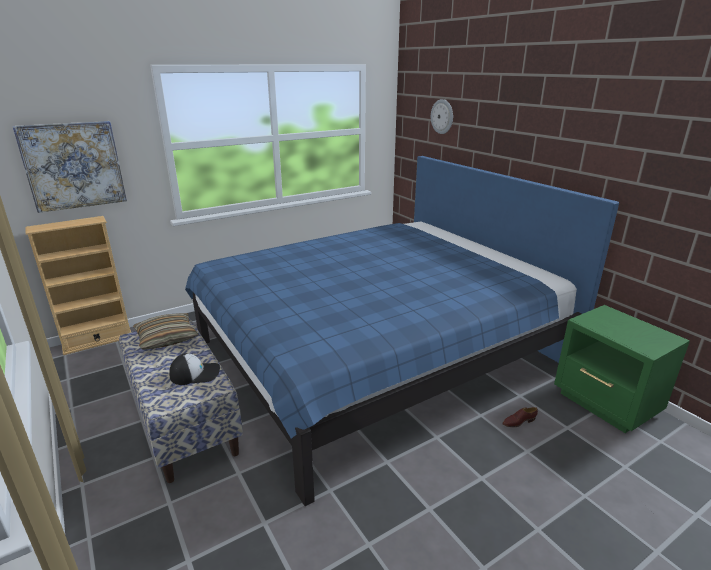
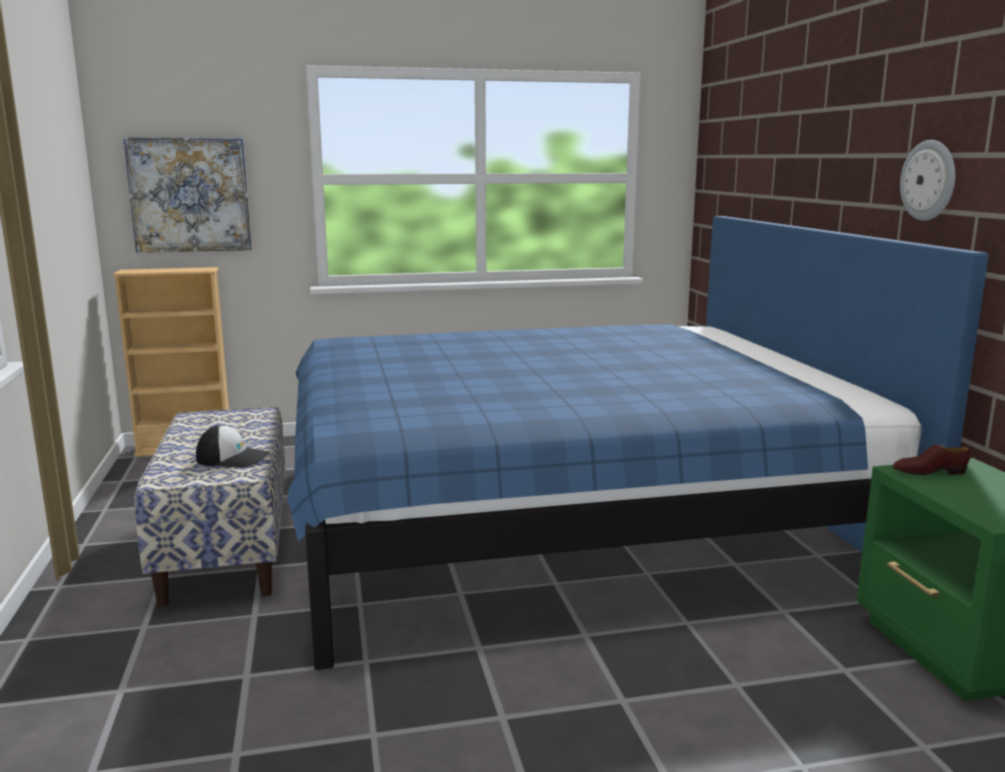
camera: 20 degrees right, 10 degrees down
pillow [133,313,199,350] -> none
wall clock [431,99,453,134] -> wall clock moved to [900,140,956,221]
brown shoe [503,407,538,427] -> brown shoe moved to [892,444,970,475]

